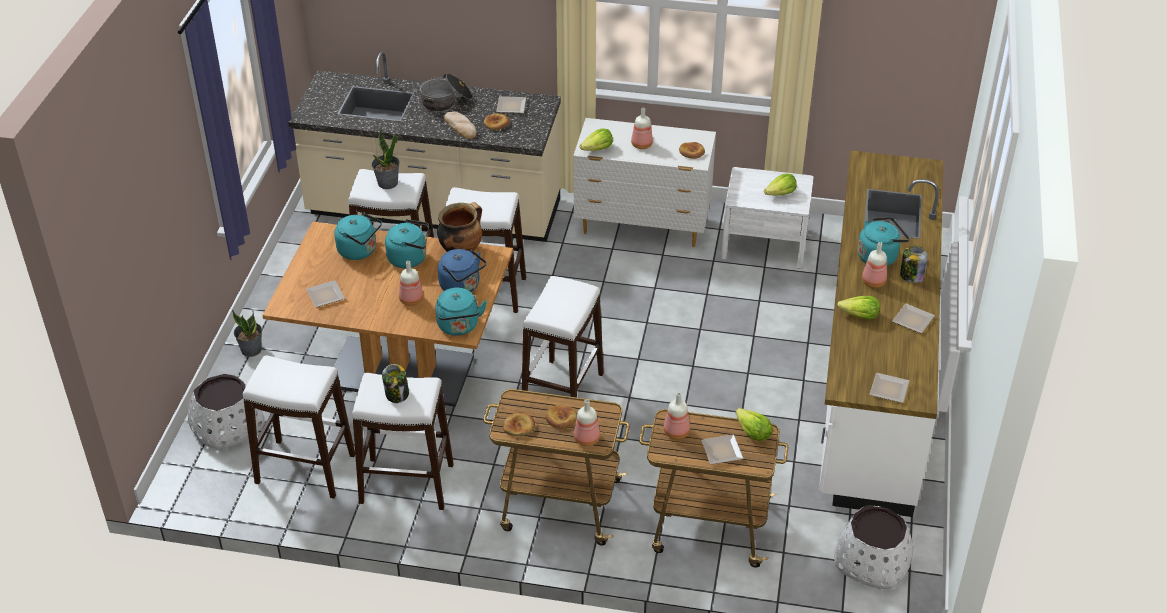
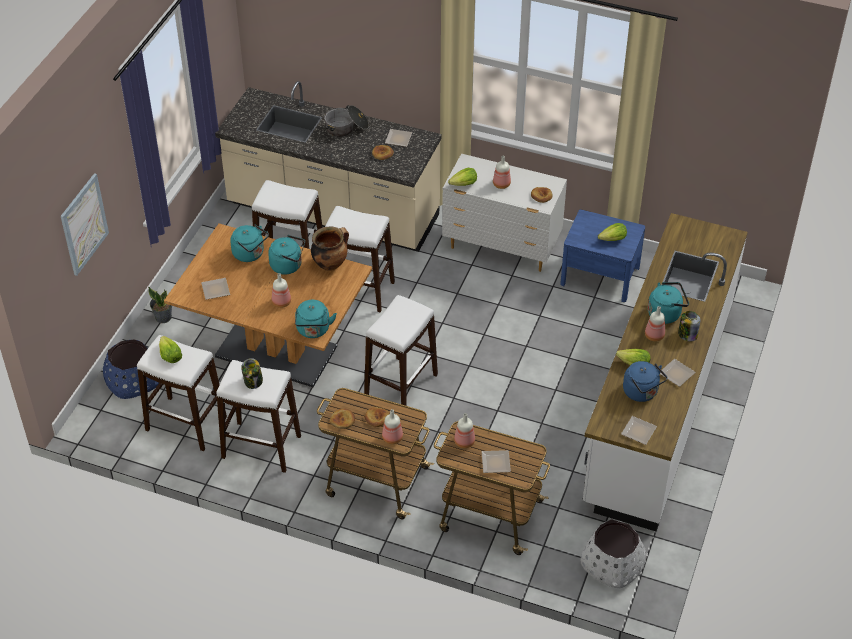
camera: 10 degrees right, 5 degrees up
white planter [188,374,265,450] -> blue planter [103,339,159,399]
potted plant [372,128,400,189] -> none
blue kettle [438,249,486,292] -> blue kettle moved to [623,361,668,402]
bread [444,111,477,139] -> none
white nightstand [721,167,814,268] -> blue nightstand [560,210,645,302]
lettuce [735,408,773,441] -> lettuce moved to [159,336,182,363]
none -> picture [61,173,109,276]

